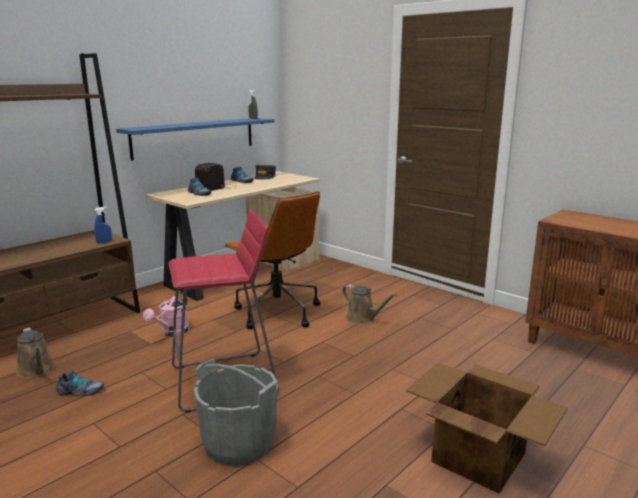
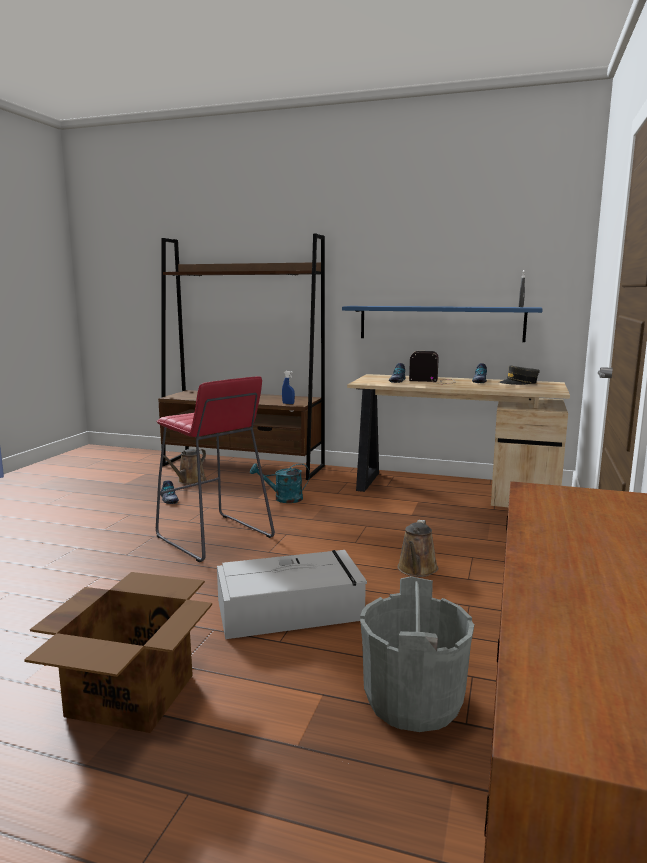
camera: 65 degrees right, 5 degrees down
pink watering can [143,292,189,336] -> turquoise watering can [250,463,310,503]
grey bucket [194,359,278,466] -> grey bucket moved to [360,576,474,732]
brown office chair [223,191,320,329] -> none
none -> grey storage box [217,550,367,639]

